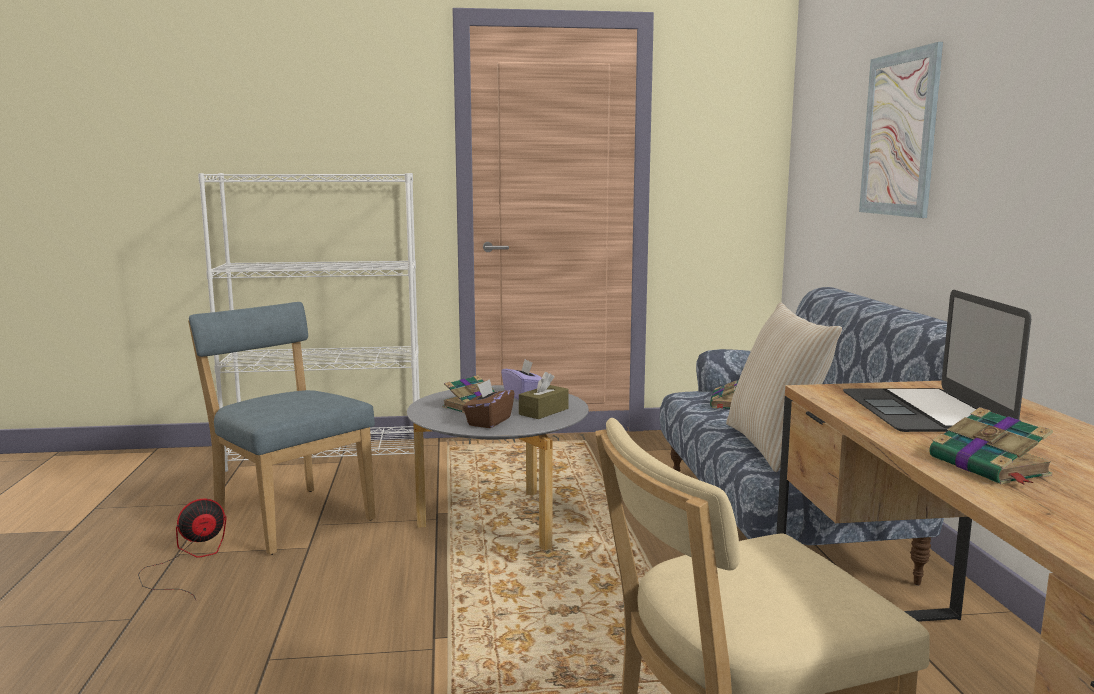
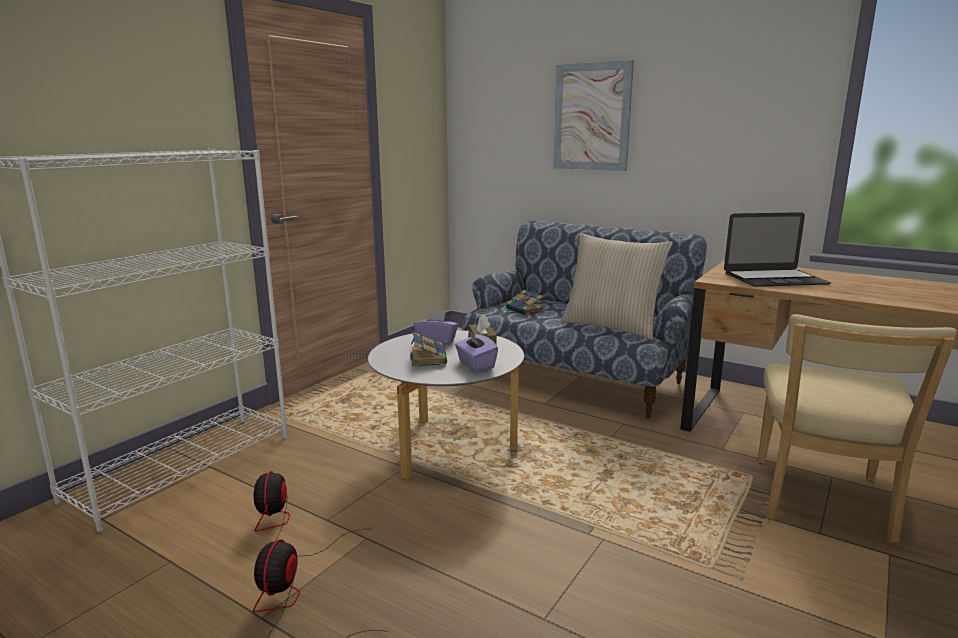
camera: 50 degrees left, 5 degrees up
blue chair [188,302,375,555] -> fan [254,471,372,556]
brown tissue box [462,379,514,428] -> purple tissue box [455,330,498,371]
laptop [843,290,1031,432] -> laptop turned 45 degrees counterclockwise [724,212,831,287]
book [929,407,1053,485] -> none

